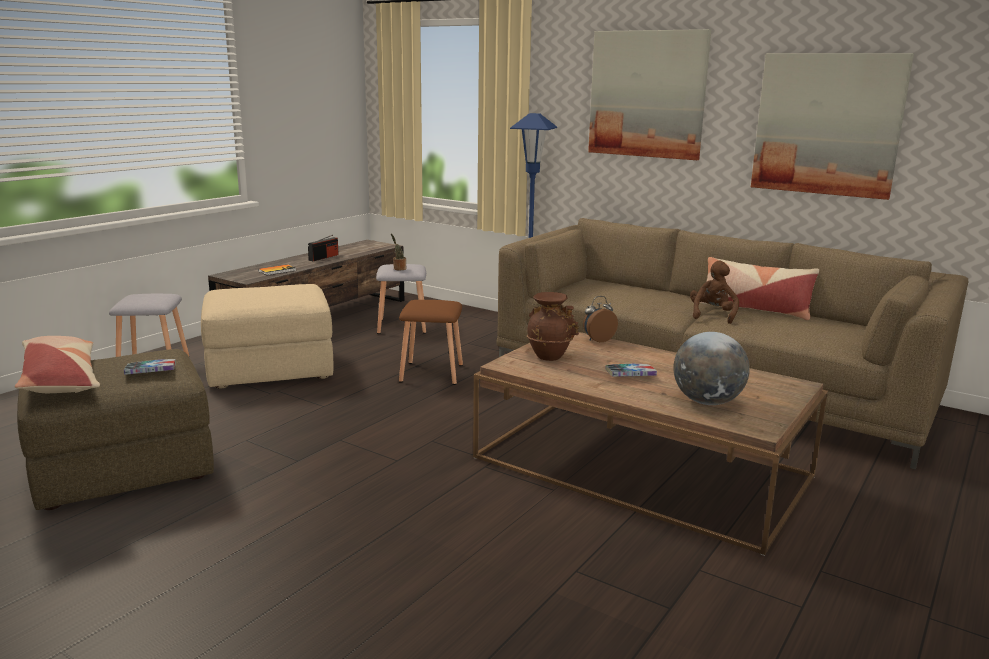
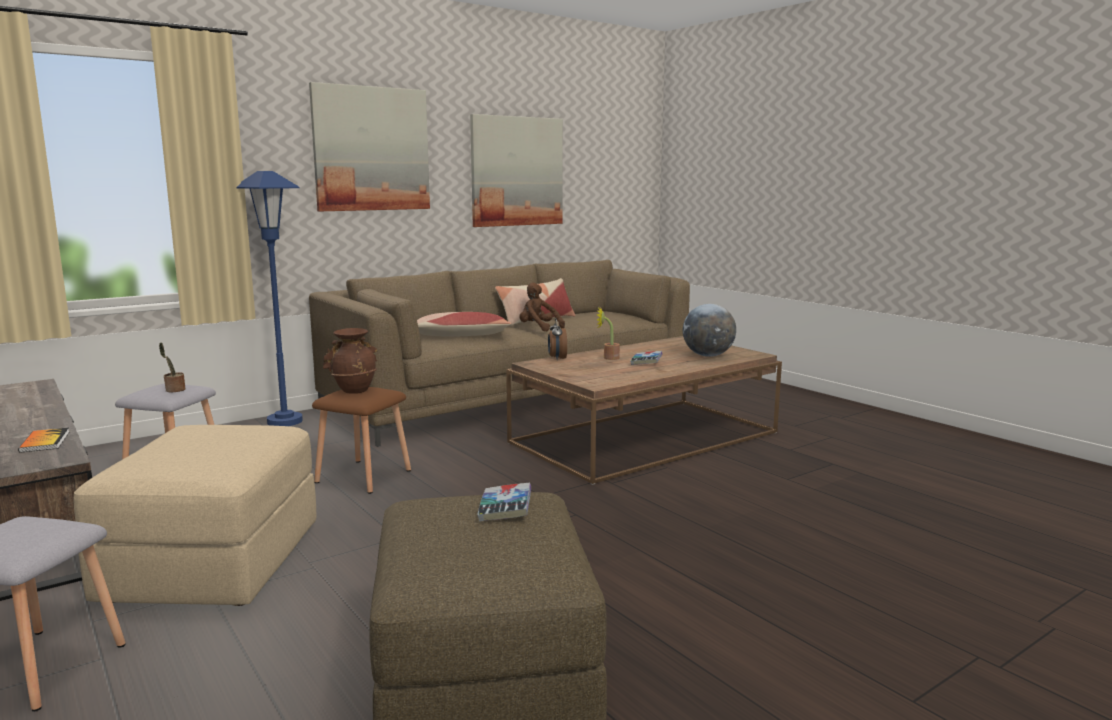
camera: 70 degrees left, 5 degrees down
pillow [15,336,100,393] -> pillow moved to [417,312,512,337]
radio [308,235,339,261] -> none
brown vase [527,292,579,361] -> brown vase moved to [323,328,378,394]
none -> potted plant [597,308,620,360]

